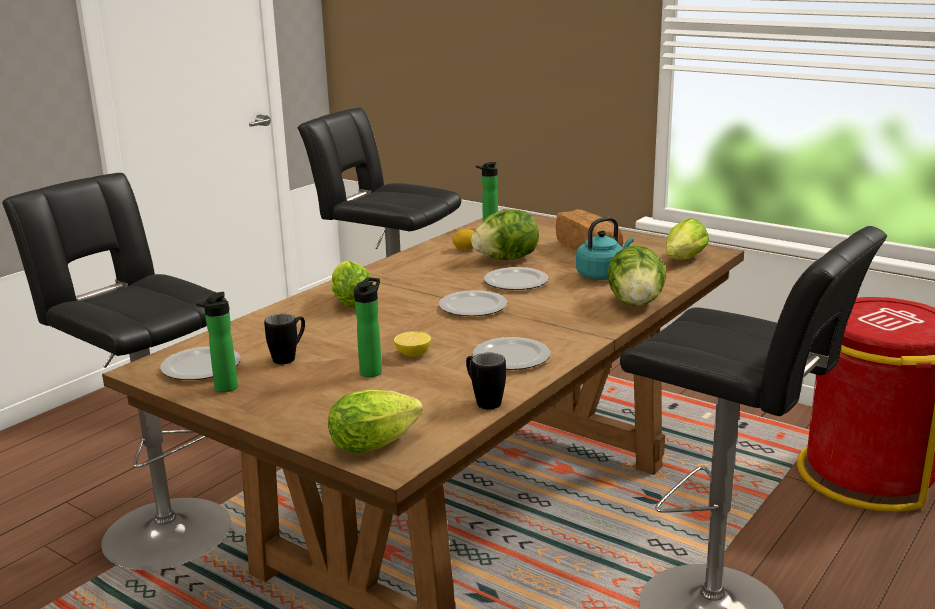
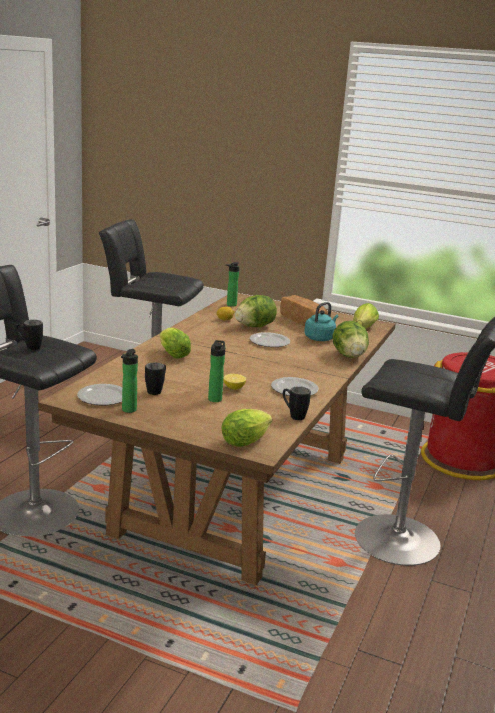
camera: 15 degrees left, 0 degrees up
plate [439,290,507,316] -> none
none -> black mug [16,320,43,350]

